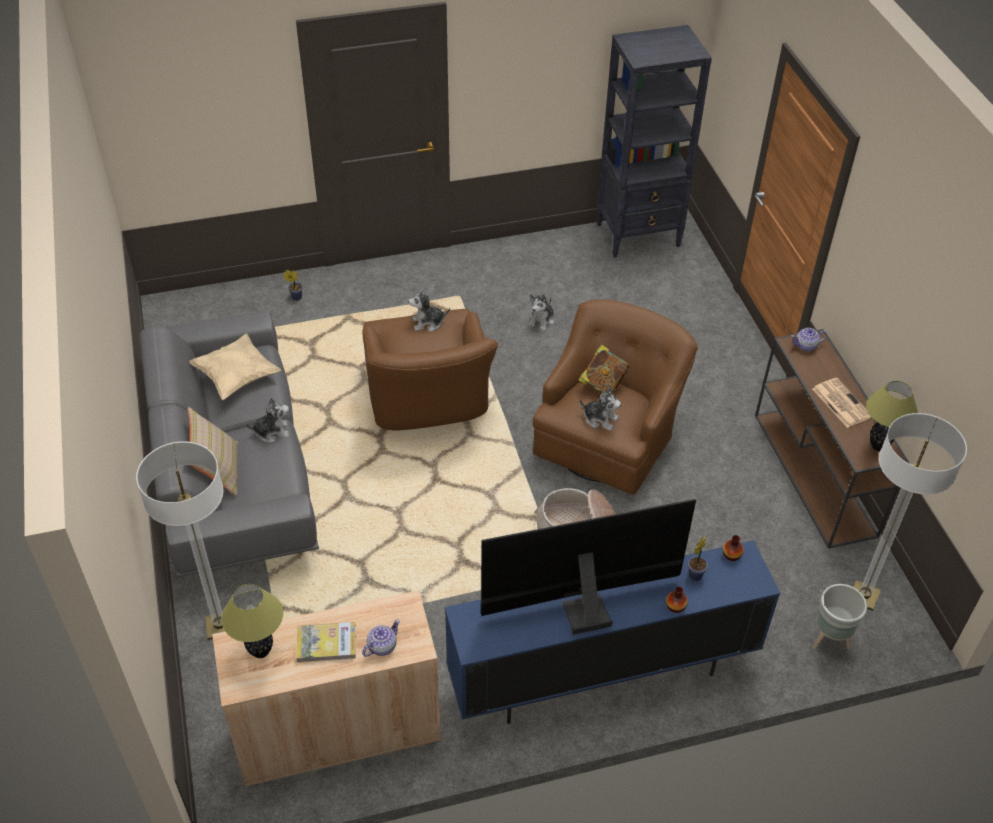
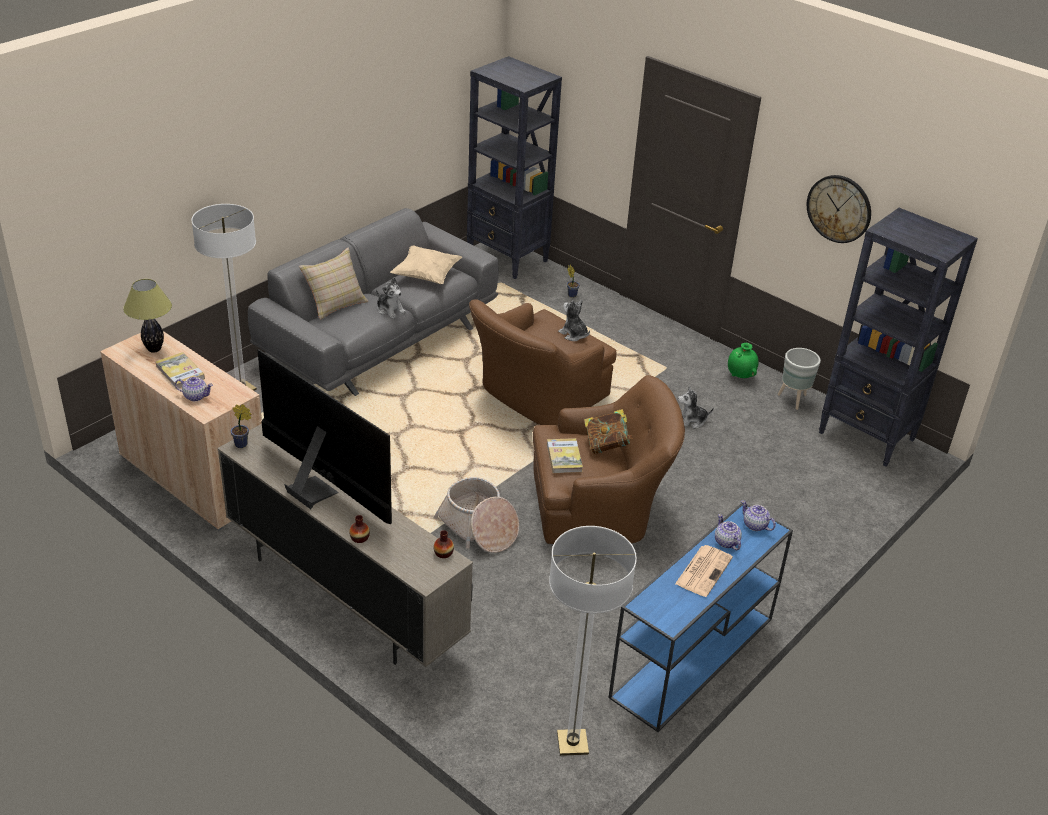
camera: 55 degrees right, 10 degrees down
blue tv stand [445,540,780,724] -> beige tv stand [218,424,473,667]
plush toy [580,387,621,431] -> book [547,438,583,473]
potted plant [688,537,708,581] -> potted plant moved to [230,404,252,448]
brown console table [755,329,909,549] -> blue console table [608,503,793,732]
grey planter [813,584,867,650] -> grey planter moved to [778,348,821,410]
table lamp [866,381,918,451] -> none
none -> black bookcase [466,56,562,279]
none -> teapot [715,514,742,550]
none -> green vase [728,343,759,378]
none -> wall clock [807,175,871,243]

